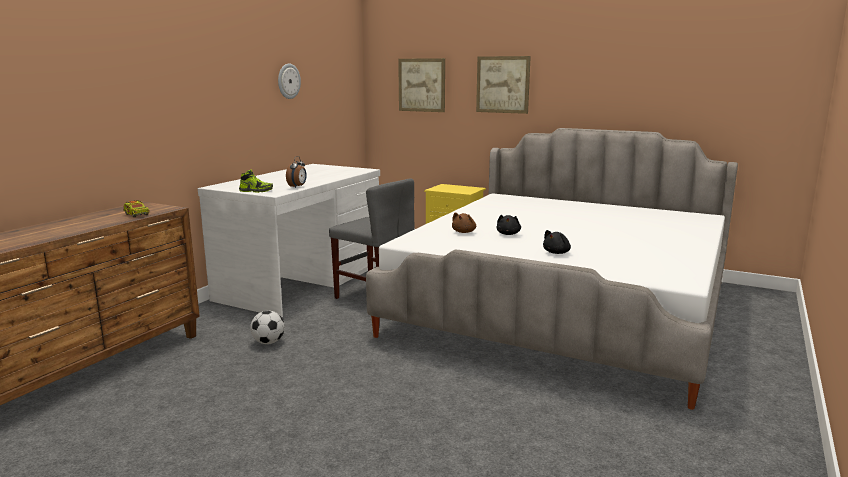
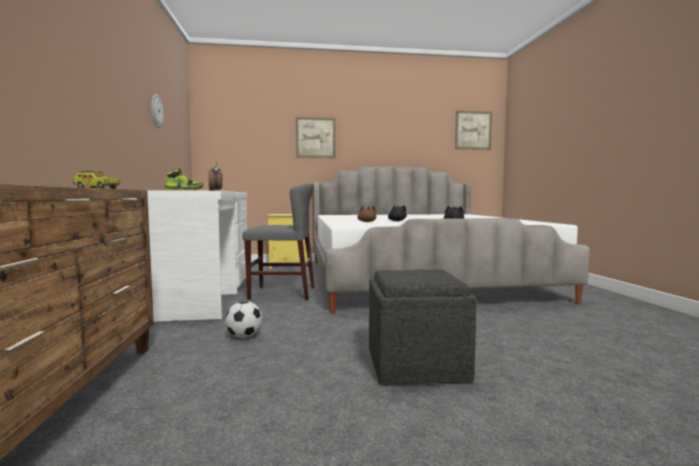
camera: 35 degrees left, 10 degrees down
picture [398,58,445,112] -> picture moved to [455,110,492,150]
none -> grey ottoman [369,270,477,385]

